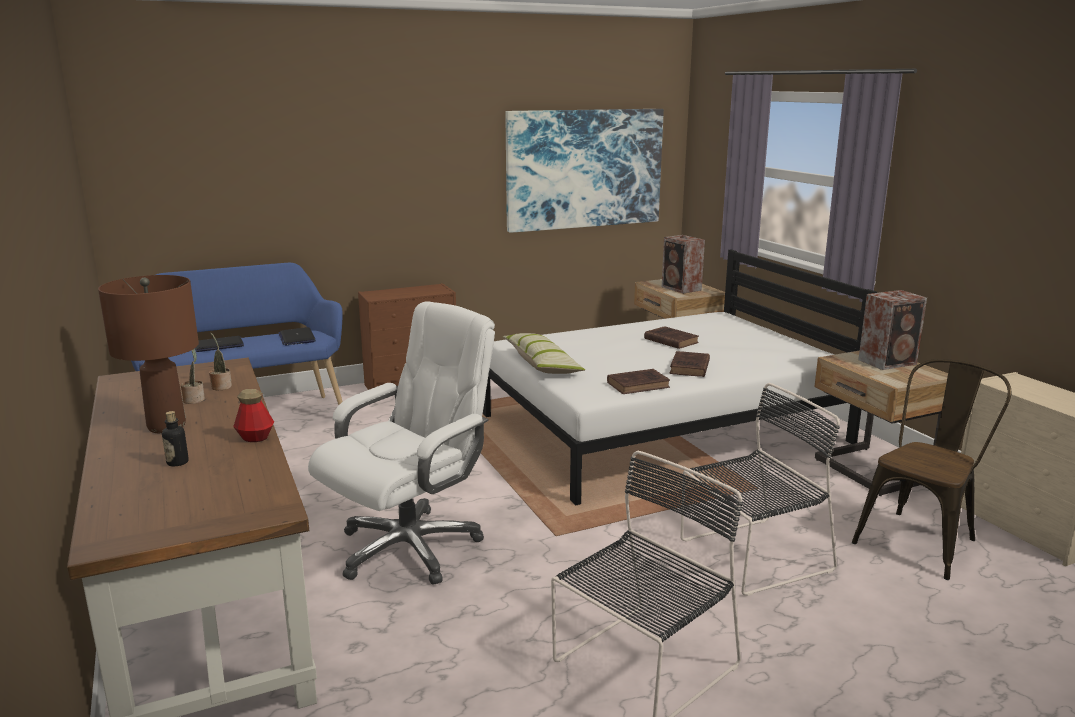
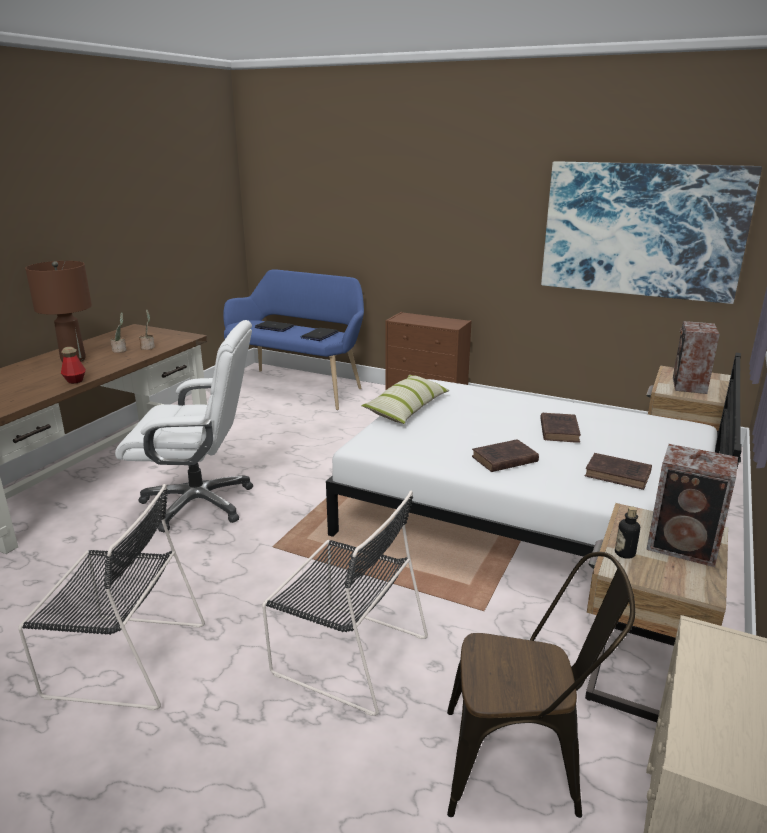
camera: 50 degrees right, 5 degrees up
bottle [162,411,189,466] -> bottle moved to [615,506,640,559]
brown book [607,369,670,394] -> brown book moved to [585,453,652,490]

